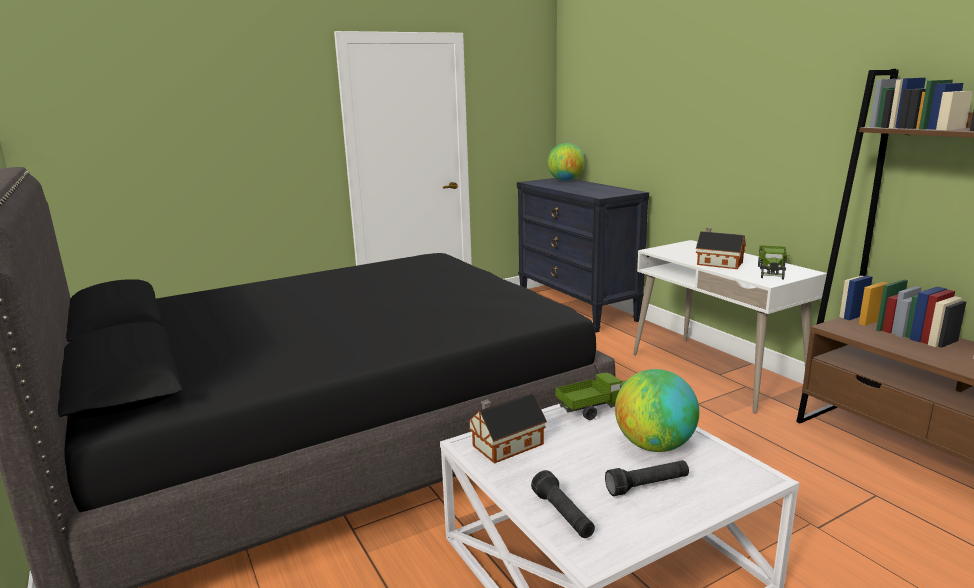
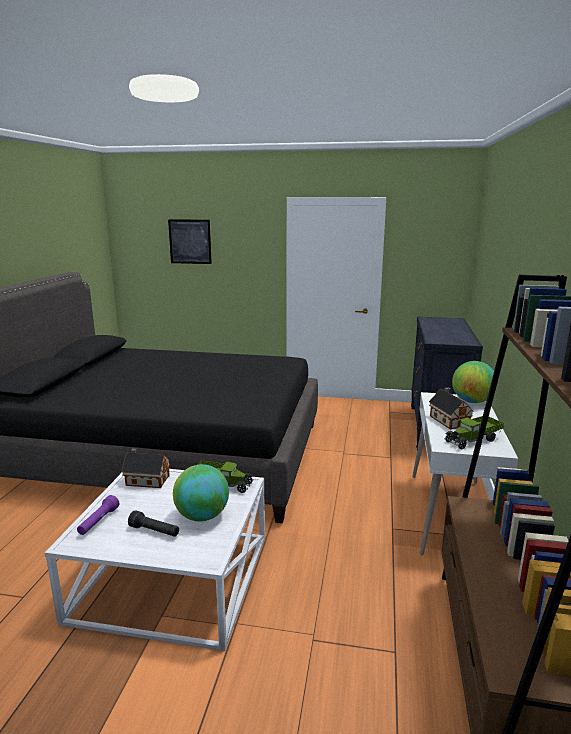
camera: 40 degrees right, 0 degrees up
black flashlight [531,470,595,538] -> purple flashlight [77,495,119,535]
globe [547,143,585,181] -> globe moved to [452,361,497,403]
none -> picture [168,219,212,264]

